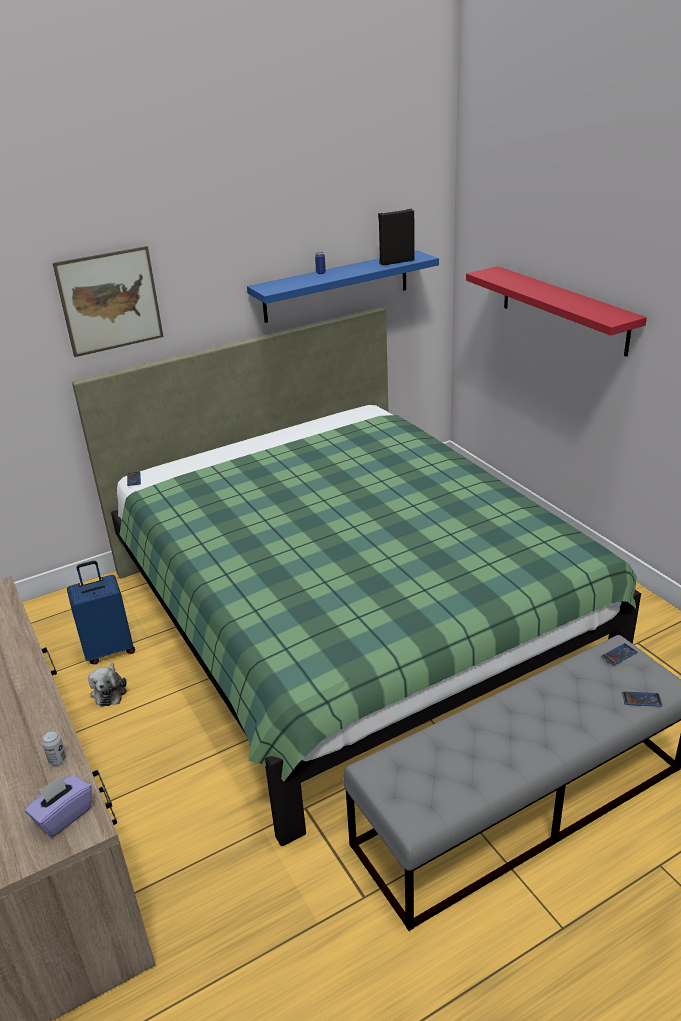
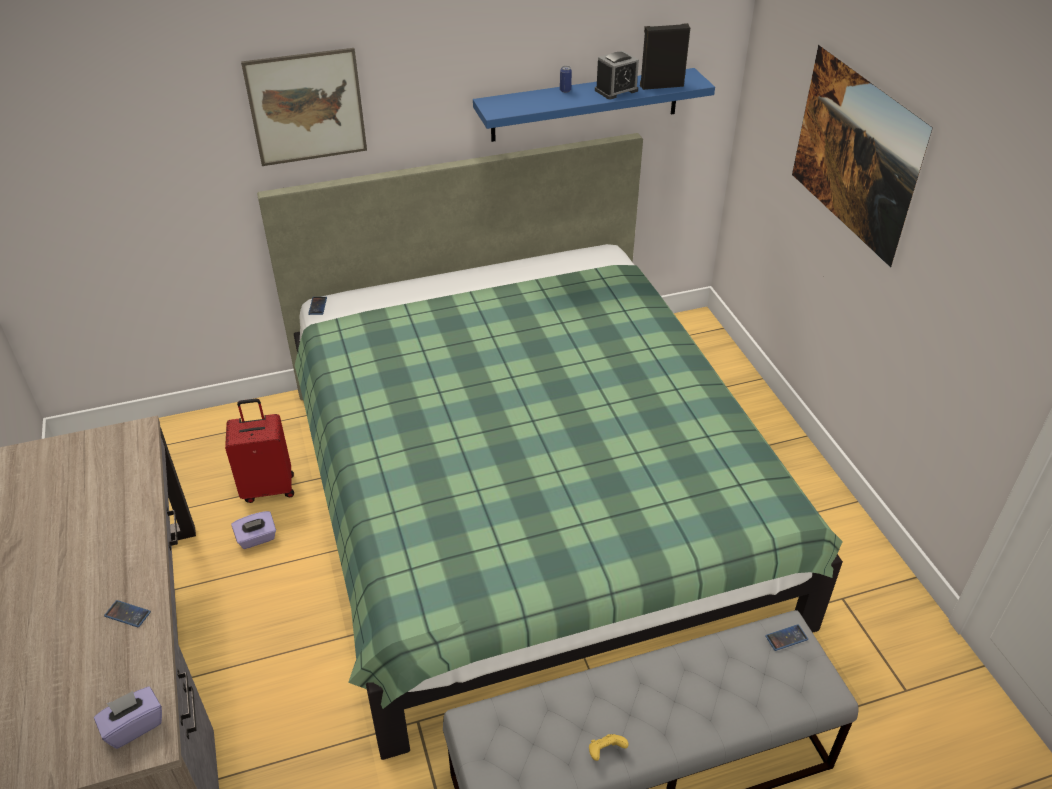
camera: 10 degrees right, 10 degrees up
can [42,731,67,765] -> none
blue suitcase [67,561,135,664] -> red suitcase [225,399,294,503]
plush toy [88,663,127,707] -> purple tissue box [231,511,276,549]
red shelf [466,266,647,357] -> picture [792,45,933,268]
phone [622,691,662,707] -> phone moved to [104,600,151,627]
none -> yellow game controller [589,734,629,761]
none -> alarm clock [595,51,639,99]

